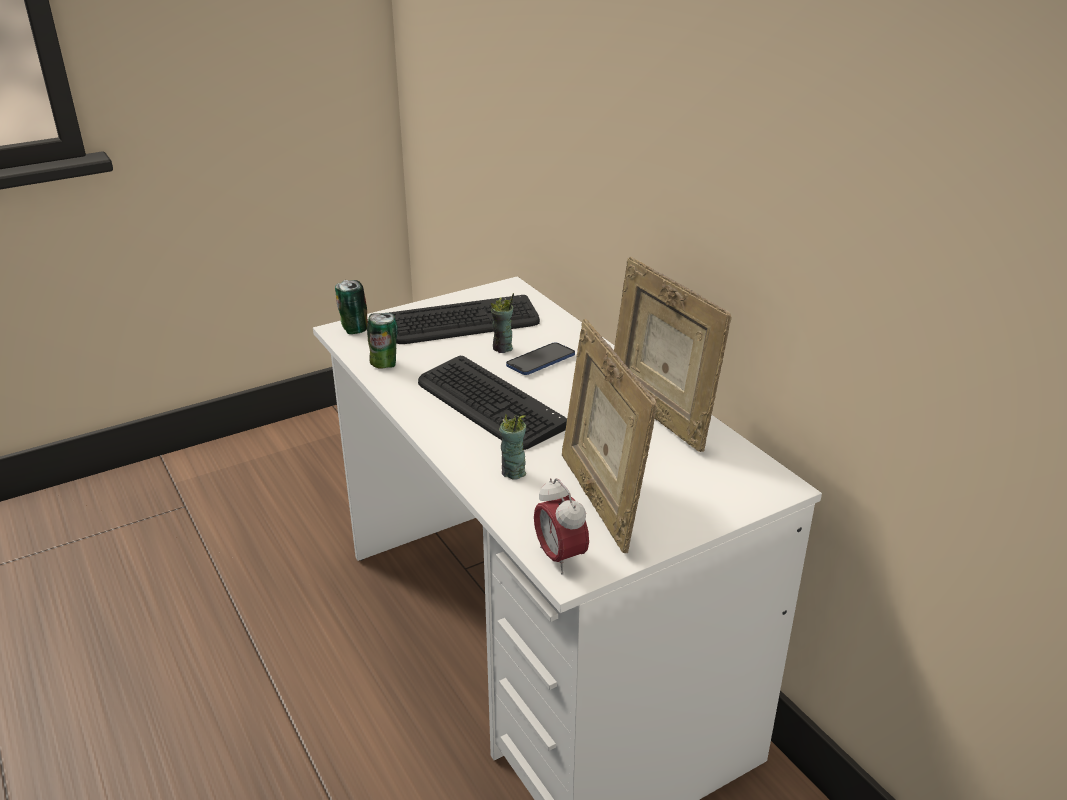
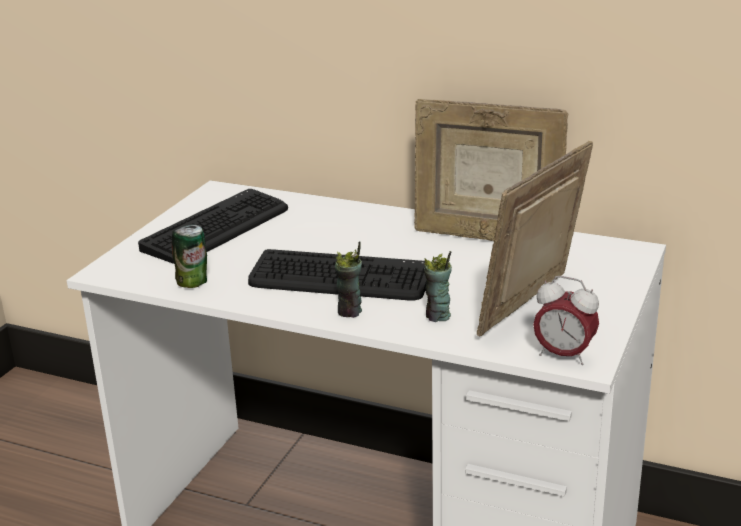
camera: 35 degrees left, 5 degrees down
can [335,280,368,334] -> none
cup [491,293,514,353] -> cup moved to [335,241,362,318]
phone [506,343,575,375] -> none
picture frame [562,319,657,553] -> picture frame turned 90 degrees clockwise [477,141,593,336]

